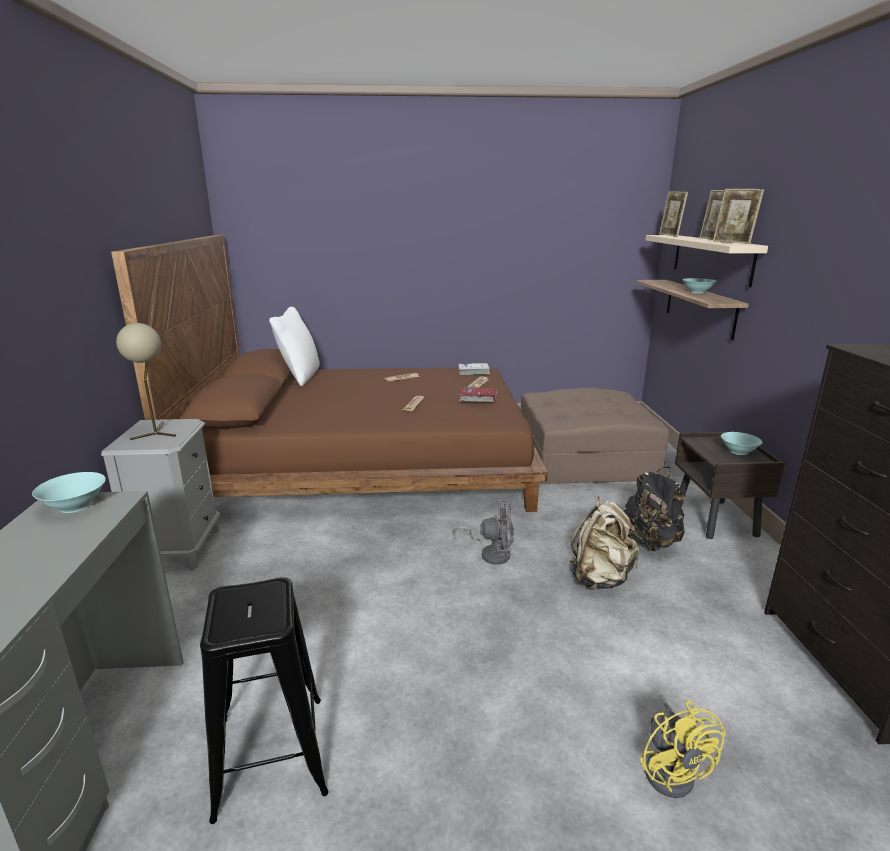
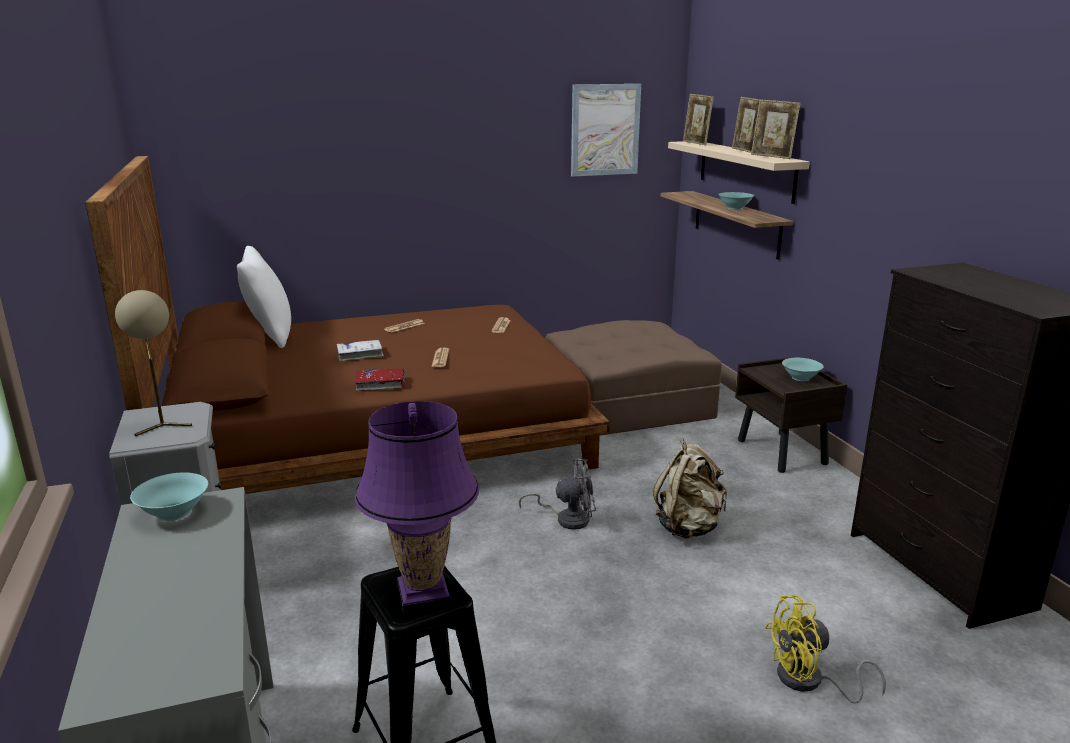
camera: 15 degrees left, 0 degrees up
white book [458,363,490,375] -> white book moved to [337,340,384,361]
red book [459,387,497,402] -> red book moved to [354,369,405,391]
black backpack [623,467,685,551] -> none
yellow fan [640,695,726,798] -> yellow fan turned 105 degrees clockwise [765,595,886,704]
none -> purple table lamp [355,401,479,613]
none -> picture [571,84,641,177]

